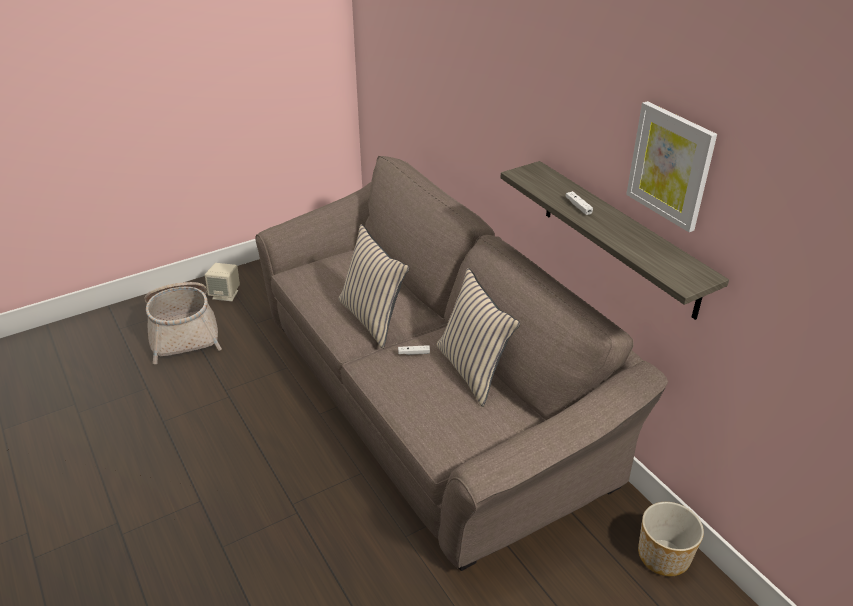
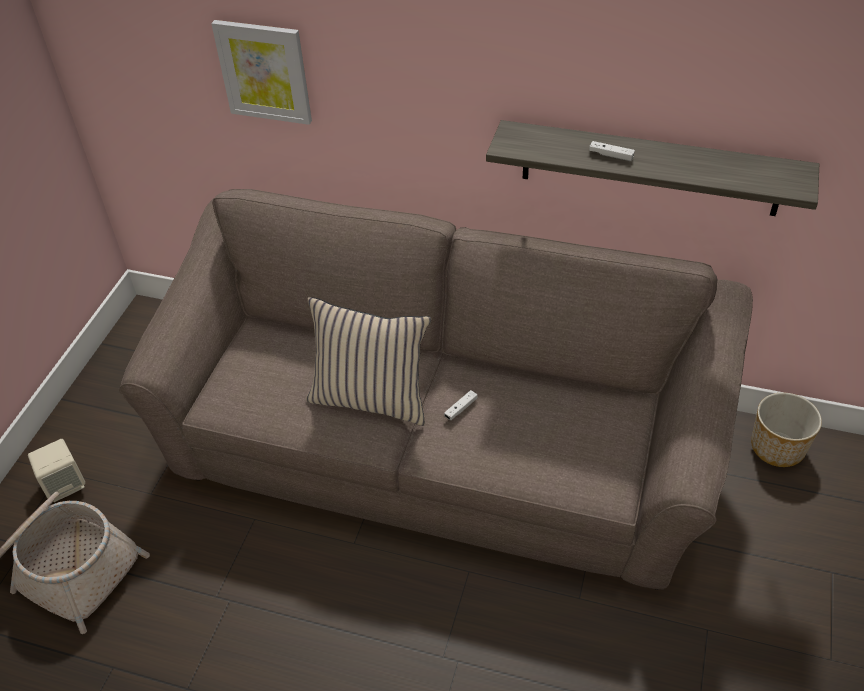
camera: 40 degrees left, 10 degrees up
beige pillow [437,268,520,407] -> none
picture [626,101,717,232] -> picture moved to [211,20,312,125]

